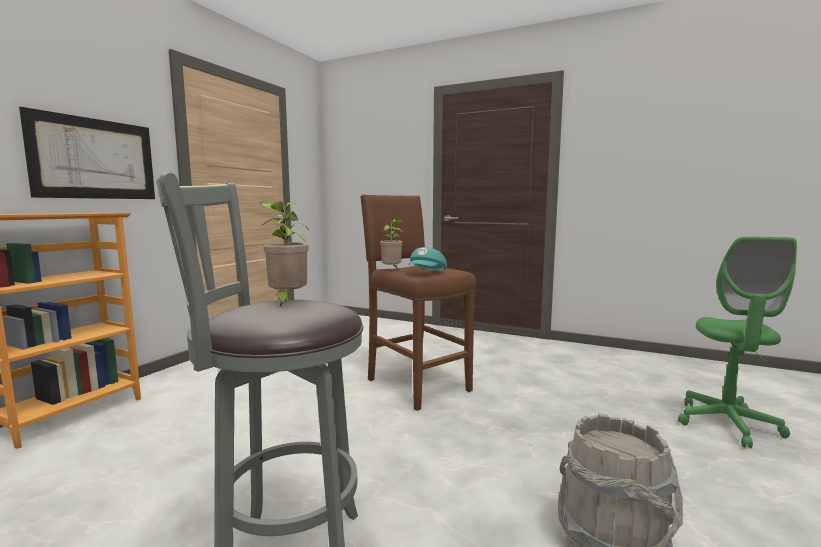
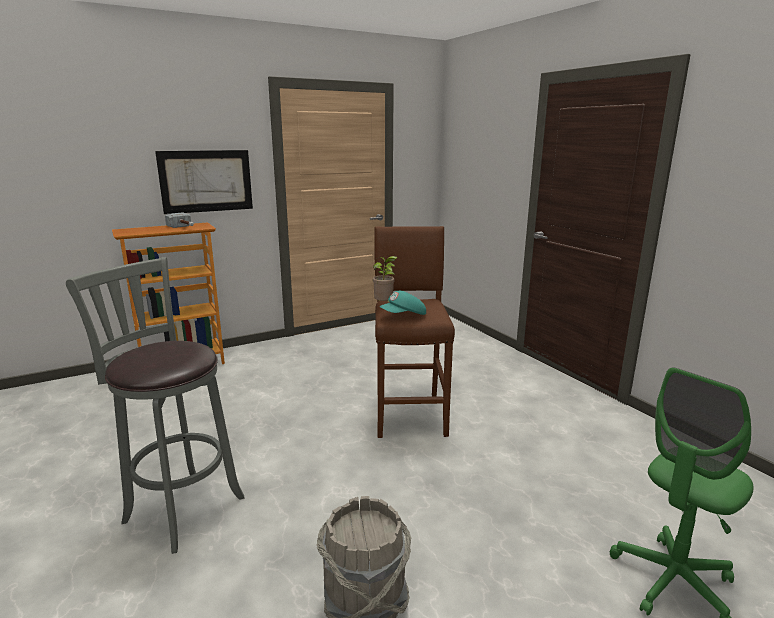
camera: 35 degrees right, 10 degrees up
potted plant [259,201,309,308] -> none
none -> hammer [165,212,194,228]

